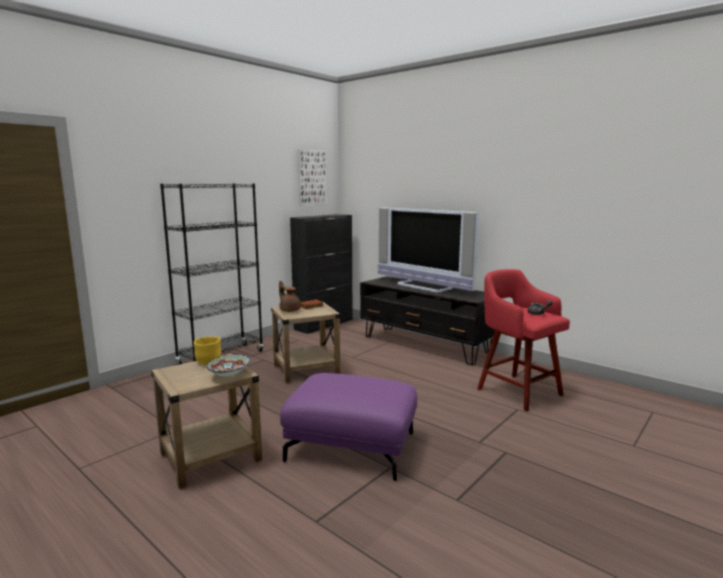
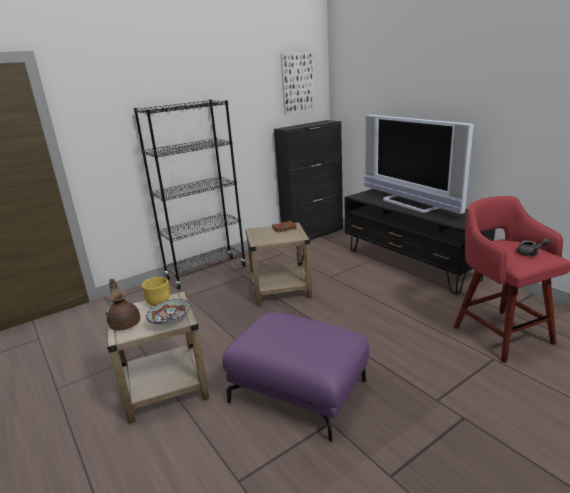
camera: 15 degrees right, 10 degrees up
brown teapot [279,281,301,312] -> brown teapot moved to [107,279,140,331]

